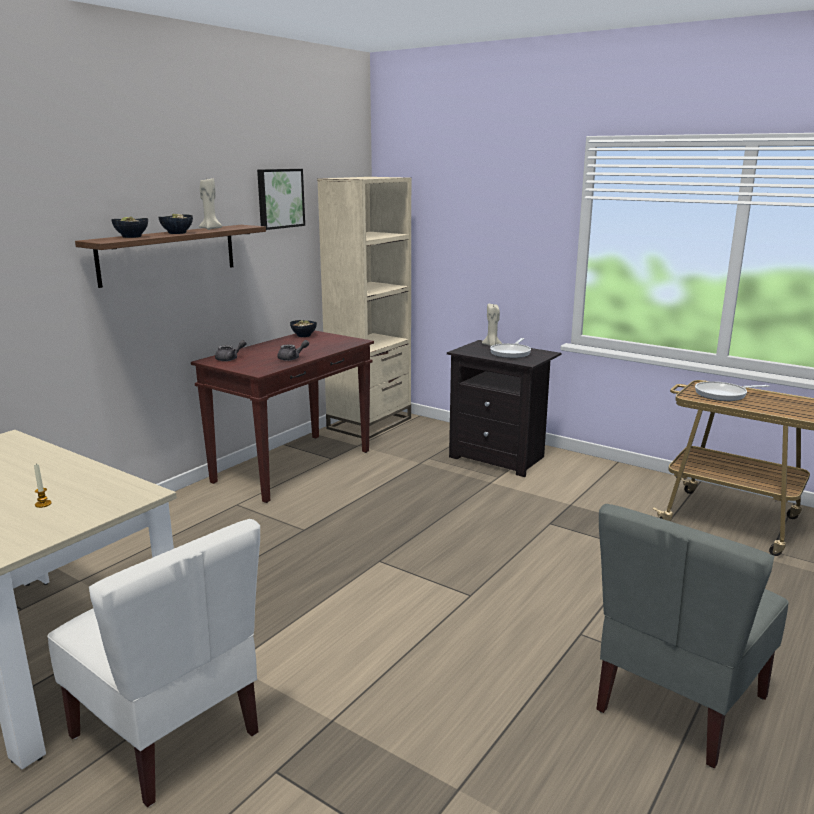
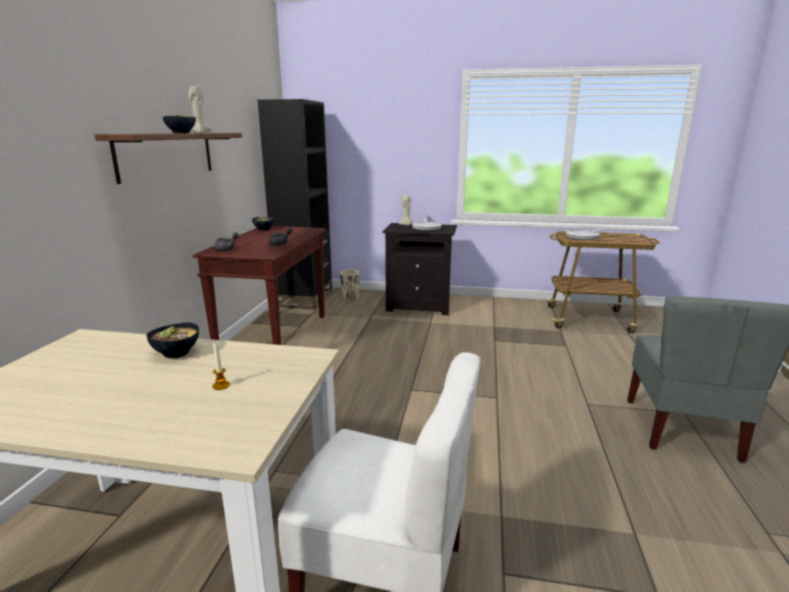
camera: 25 degrees left, 0 degrees up
bowl [111,216,148,238] -> bowl moved to [146,322,199,358]
picture [257,169,305,230] -> none
beige bookcase [317,177,411,439] -> black bookcase [257,99,333,309]
none -> beige planter [340,270,359,299]

